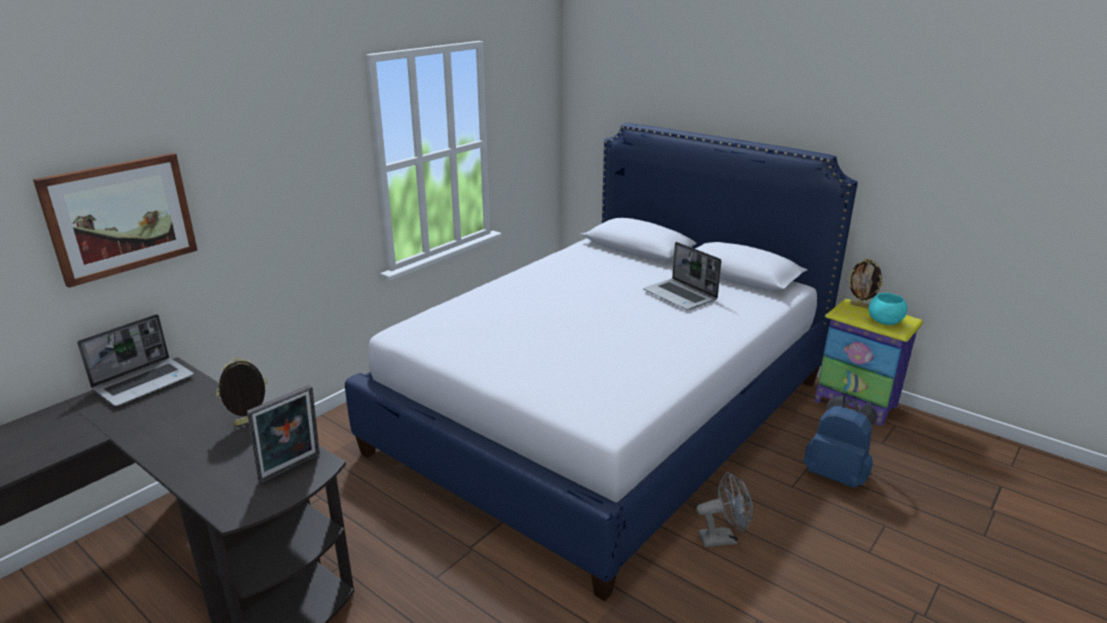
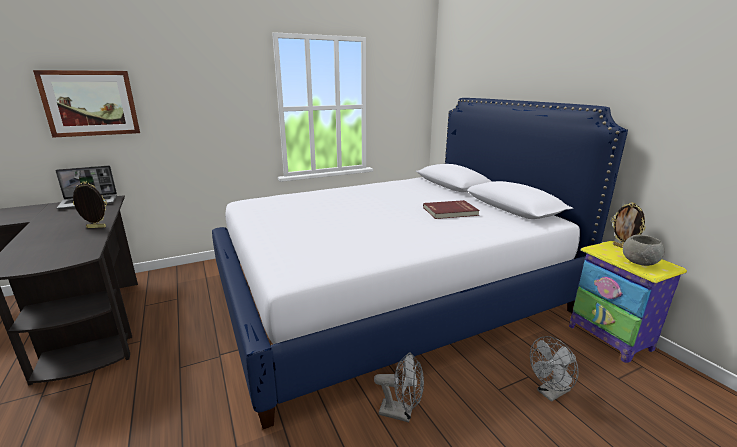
camera: 25 degrees right, 5 degrees down
picture frame [247,385,320,483] -> none
laptop [643,242,721,310] -> red book [423,200,480,219]
blue backpack [804,396,878,488] -> grey fan [530,336,578,402]
turquoise bowl [869,293,908,325] -> grey bowl [623,235,665,266]

